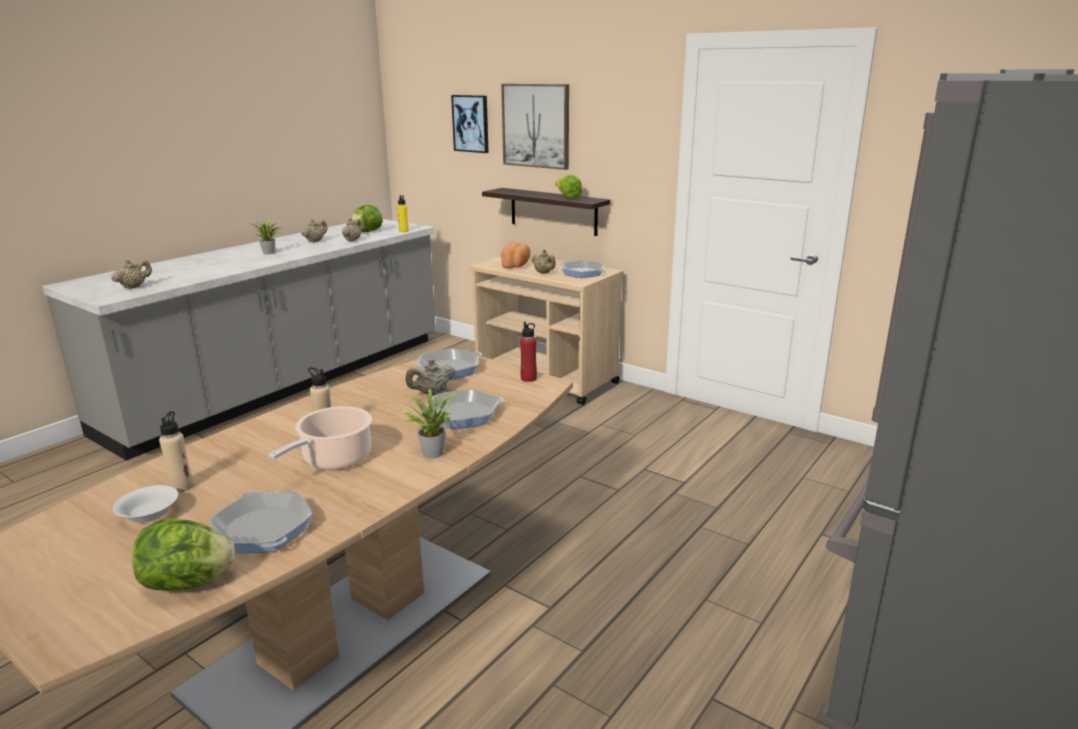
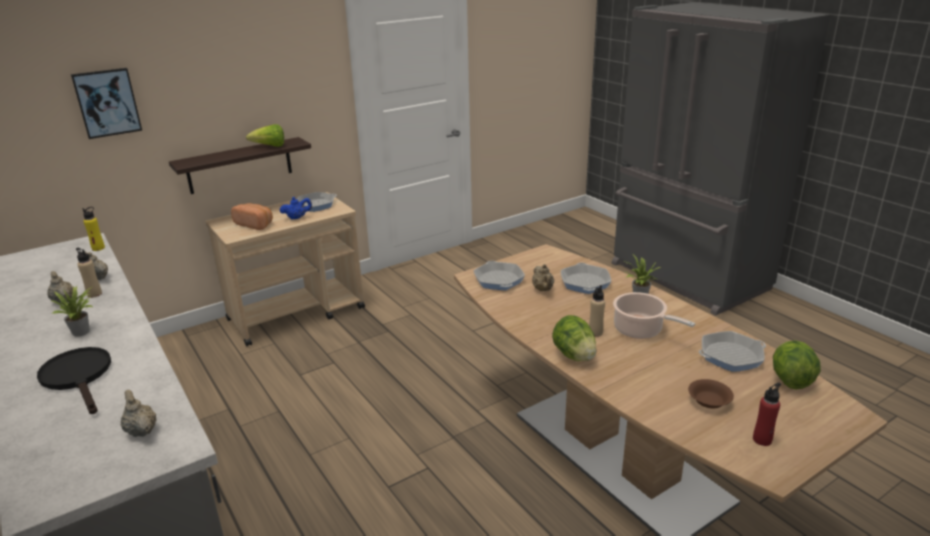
camera: 70 degrees left, 5 degrees up
white bowl [113,485,178,523] -> brown bowl [688,379,734,408]
beige bottle [159,411,193,492] -> beige bottle moved to [76,248,102,298]
lettuce [351,205,383,232] -> lettuce moved to [552,315,596,361]
picture [501,84,569,170] -> none
red bottle [520,322,537,382] -> red bottle moved to [753,382,781,446]
beige teapot [532,250,556,274] -> blue teapot [279,197,312,219]
none -> black frying pan [37,347,111,414]

